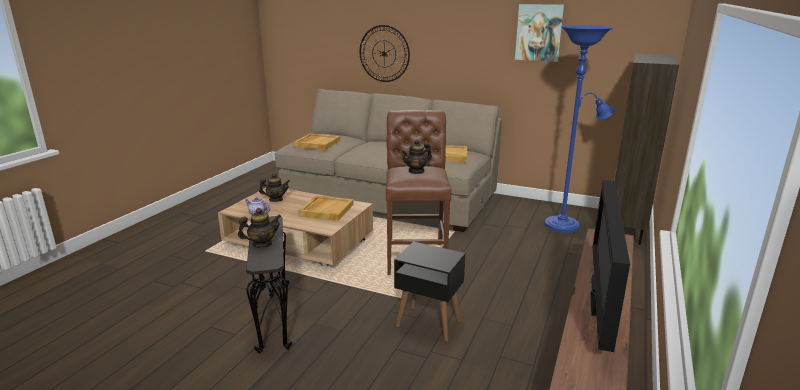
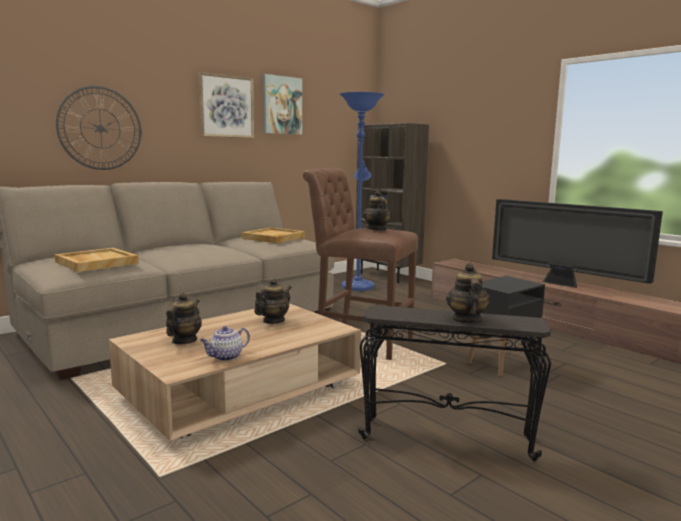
camera: 65 degrees left, 10 degrees down
beige tray [298,195,354,221] -> teapot [254,278,292,324]
none -> picture [198,72,254,138]

